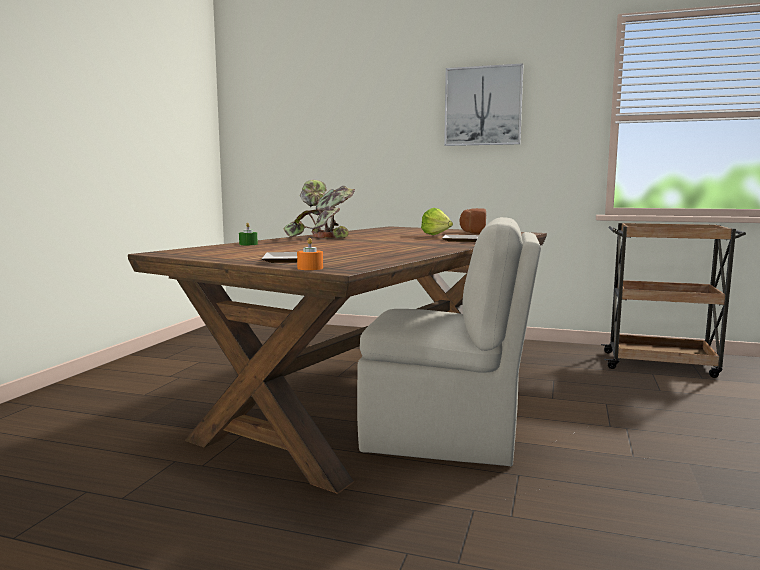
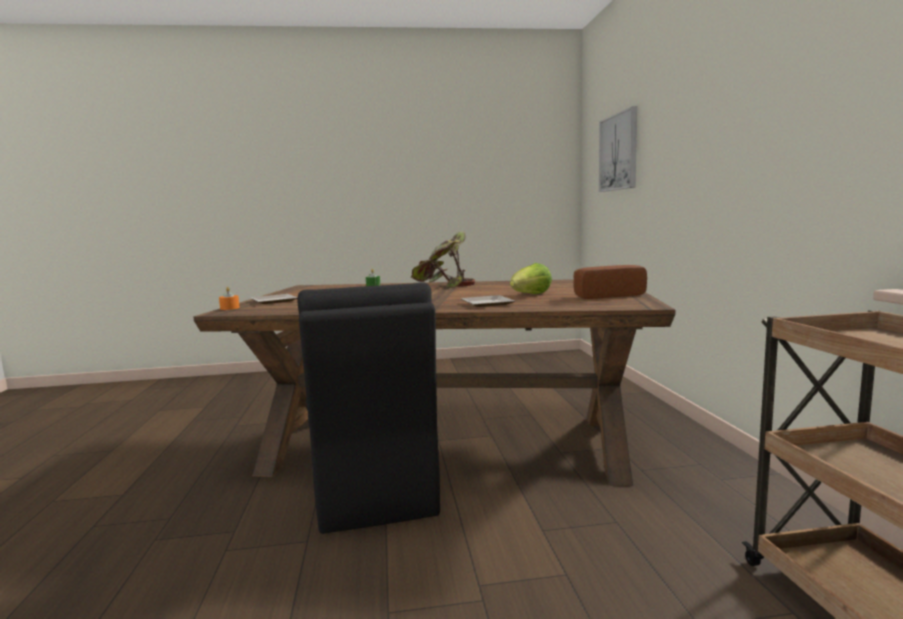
camera: 65 degrees right, 0 degrees up
beige chair [357,217,541,466] -> black chair [297,282,440,534]
picture [444,63,523,146] -> picture moved to [599,106,637,192]

